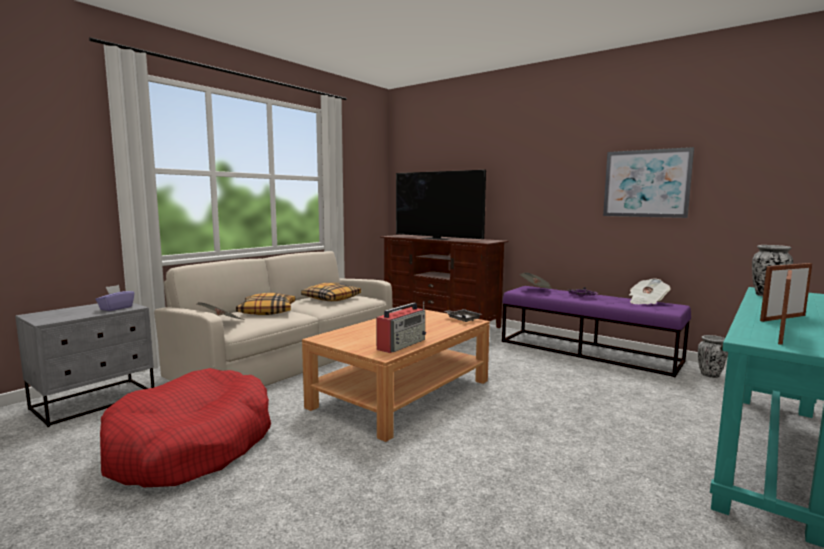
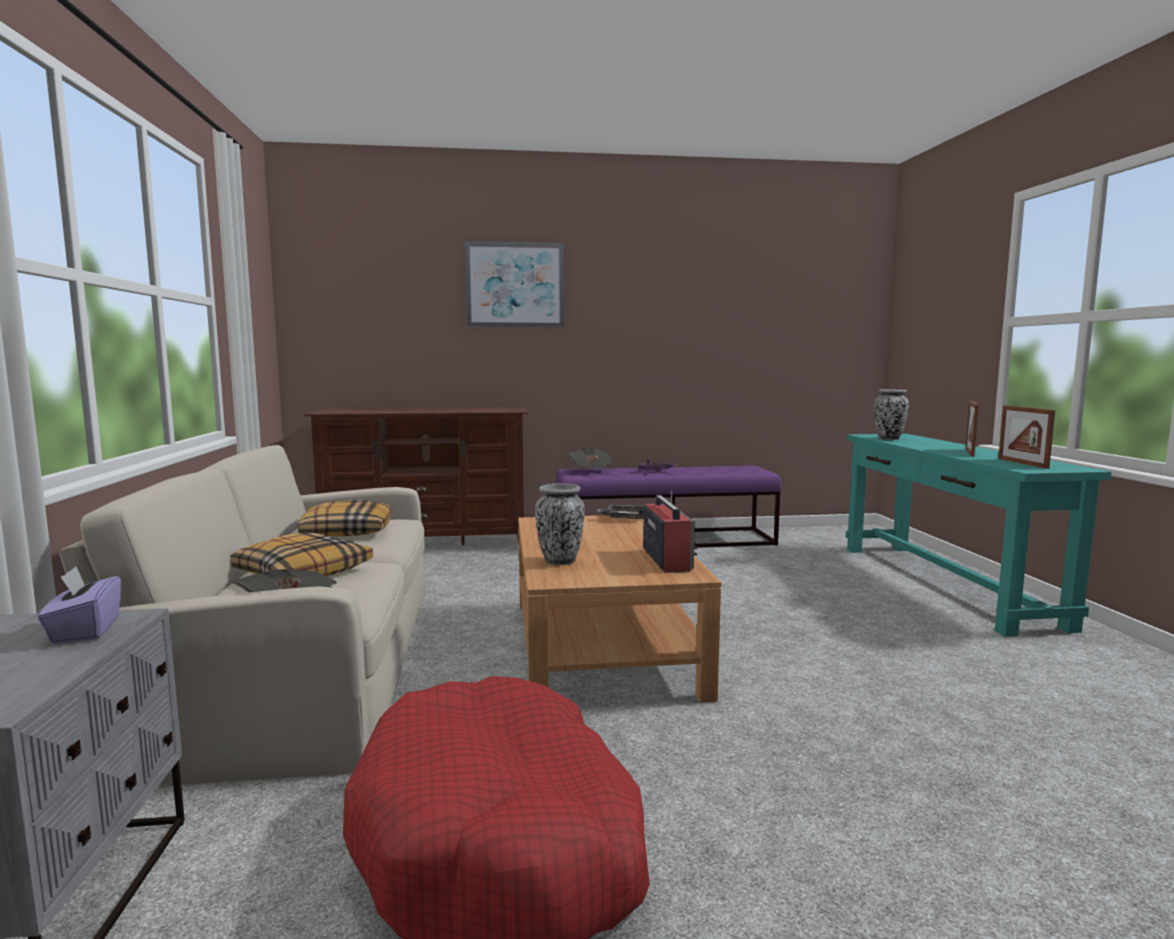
camera: 45 degrees left, 0 degrees up
television [396,170,486,240] -> none
picture [603,147,694,218] -> picture moved to [465,241,564,327]
newspaper [629,278,671,304] -> none
vase [698,335,728,378] -> vase moved to [535,483,585,565]

